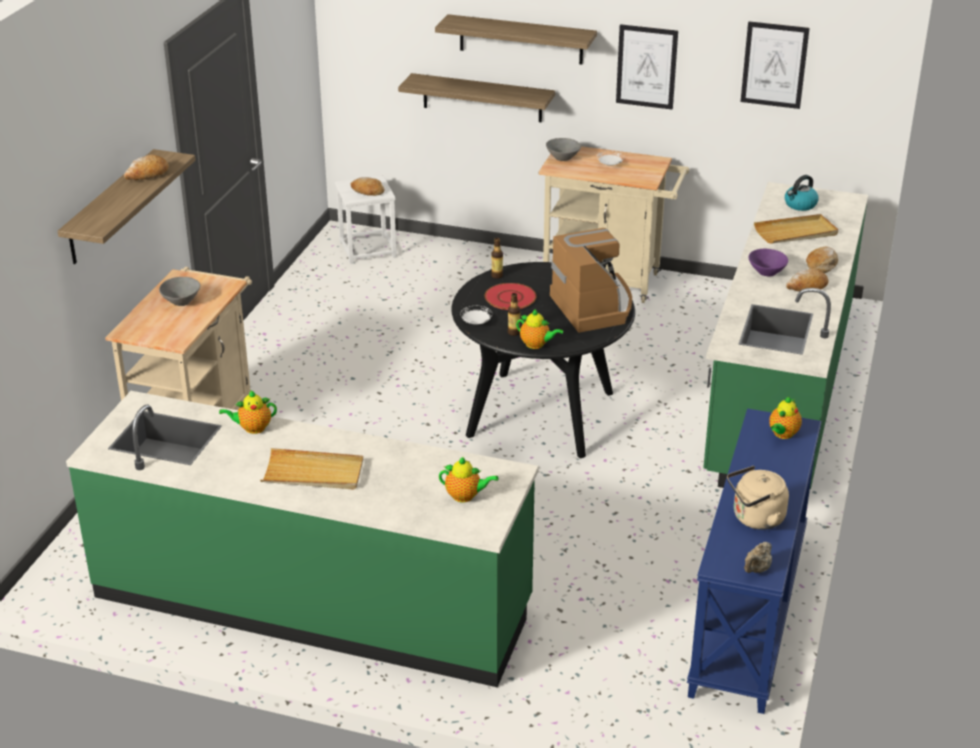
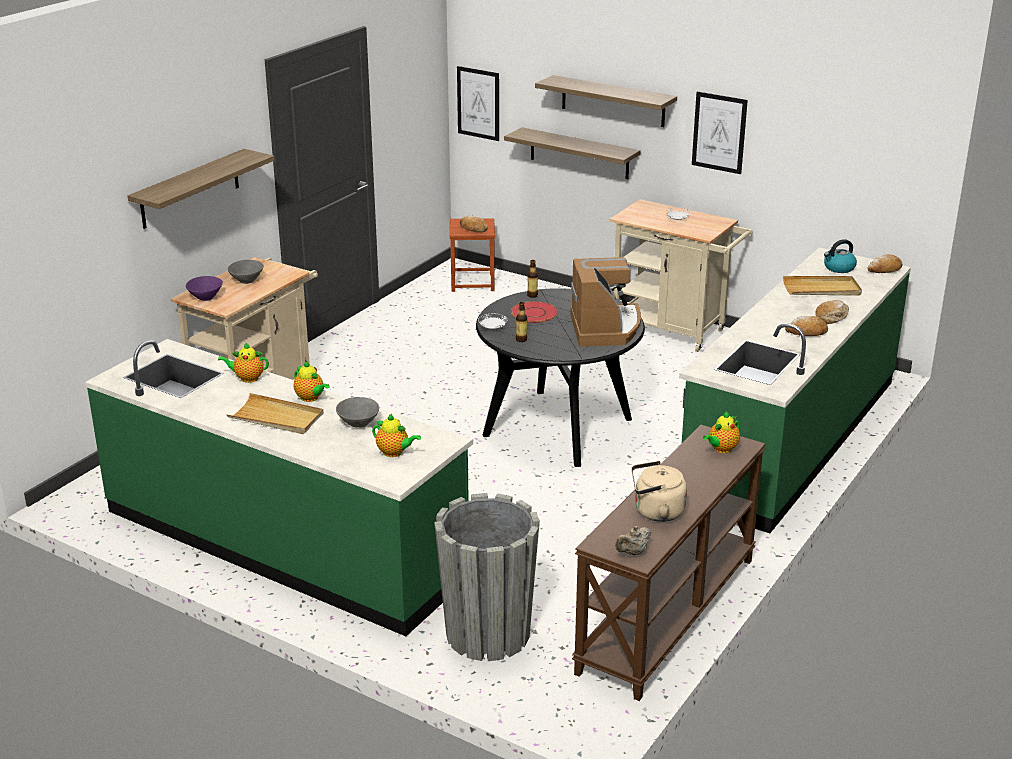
camera: 15 degrees right, 5 degrees down
bread [124,155,169,180] -> bread moved to [867,254,902,273]
white stool [335,176,397,264] -> brown stool [450,218,495,292]
teapot [516,309,563,349] -> teapot moved to [293,361,330,402]
grey bowl [546,138,581,161] -> grey bowl moved to [336,397,379,428]
blue console table [687,408,822,714] -> brown console table [572,425,766,701]
picture [741,21,810,109] -> picture moved to [457,66,499,141]
purple bowl [748,249,788,276] -> purple bowl moved to [186,276,223,301]
none -> grey planter [434,493,540,661]

